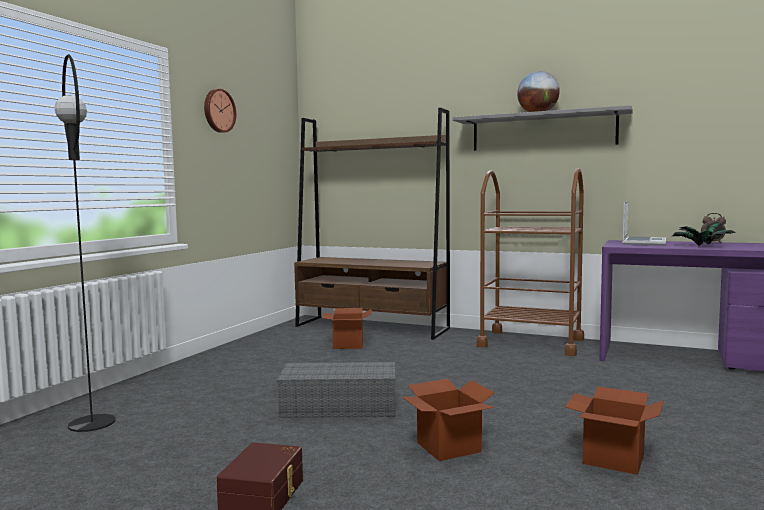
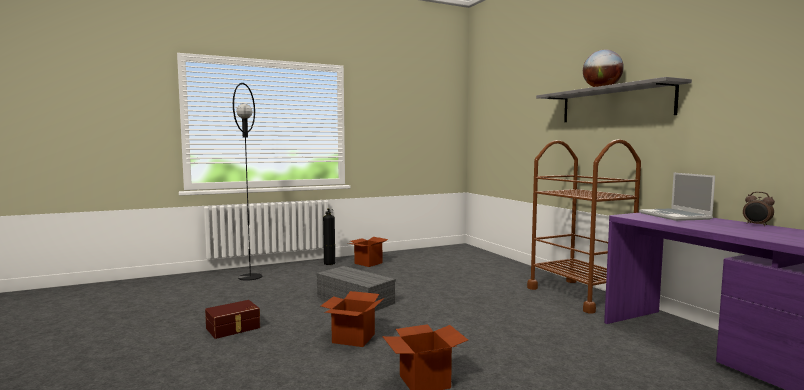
camera: 40 degrees right, 0 degrees up
wall clock [204,89,236,133] -> none
brown bookcase [294,108,450,340] -> none
cardboard box [322,308,372,349] -> cardboard box moved to [348,237,388,267]
laptop [622,201,666,245] -> laptop turned 105 degrees clockwise [639,173,715,221]
potted plant [673,222,736,246] -> none
none -> fire extinguisher [323,208,335,265]

